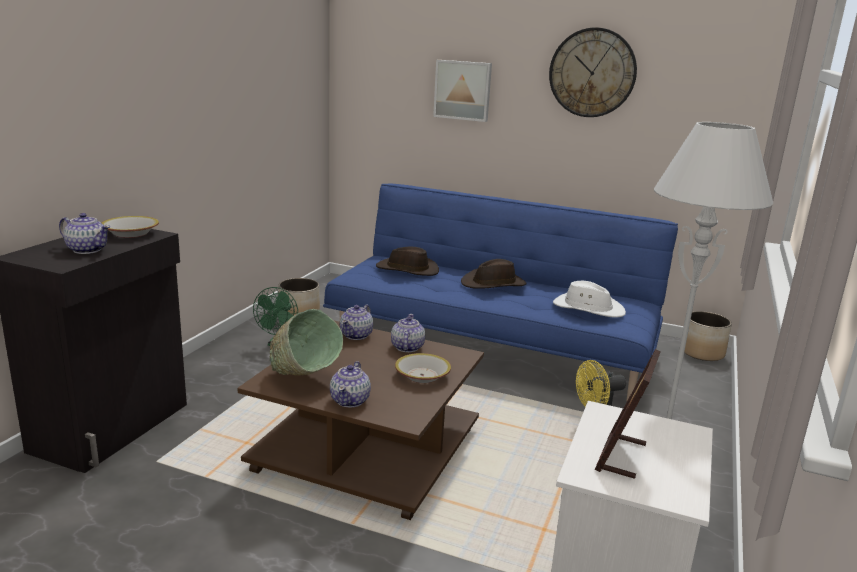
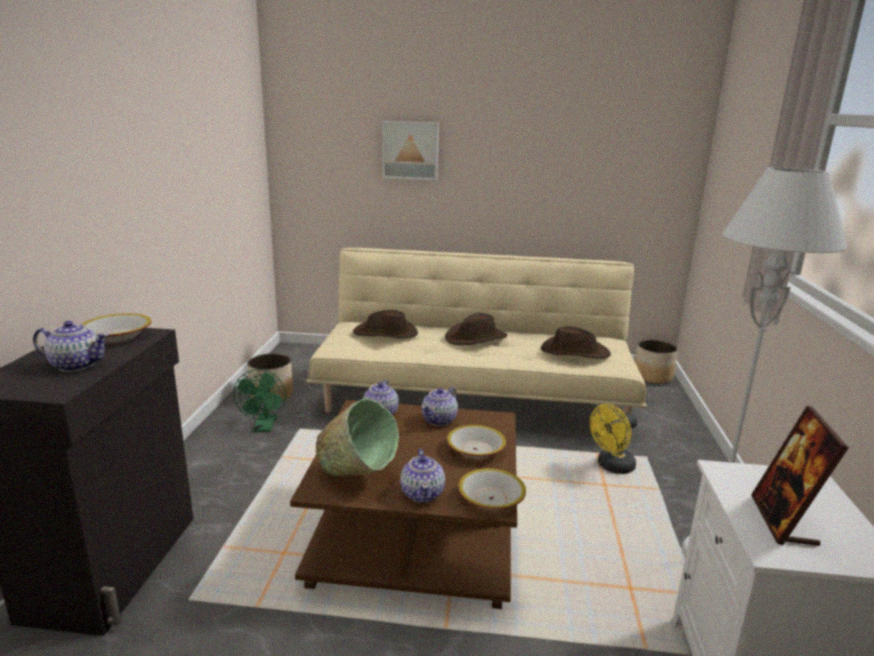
camera: 15 degrees left, 0 degrees up
blue sofa [323,183,678,401] -> beige sofa [307,248,647,414]
teapot [391,314,425,352] -> teapot turned 135 degrees counterclockwise [422,387,458,426]
wall clock [549,27,637,117] -> none
white hat [553,281,626,318] -> brown hat [541,326,611,359]
none -> bowl [458,468,526,510]

